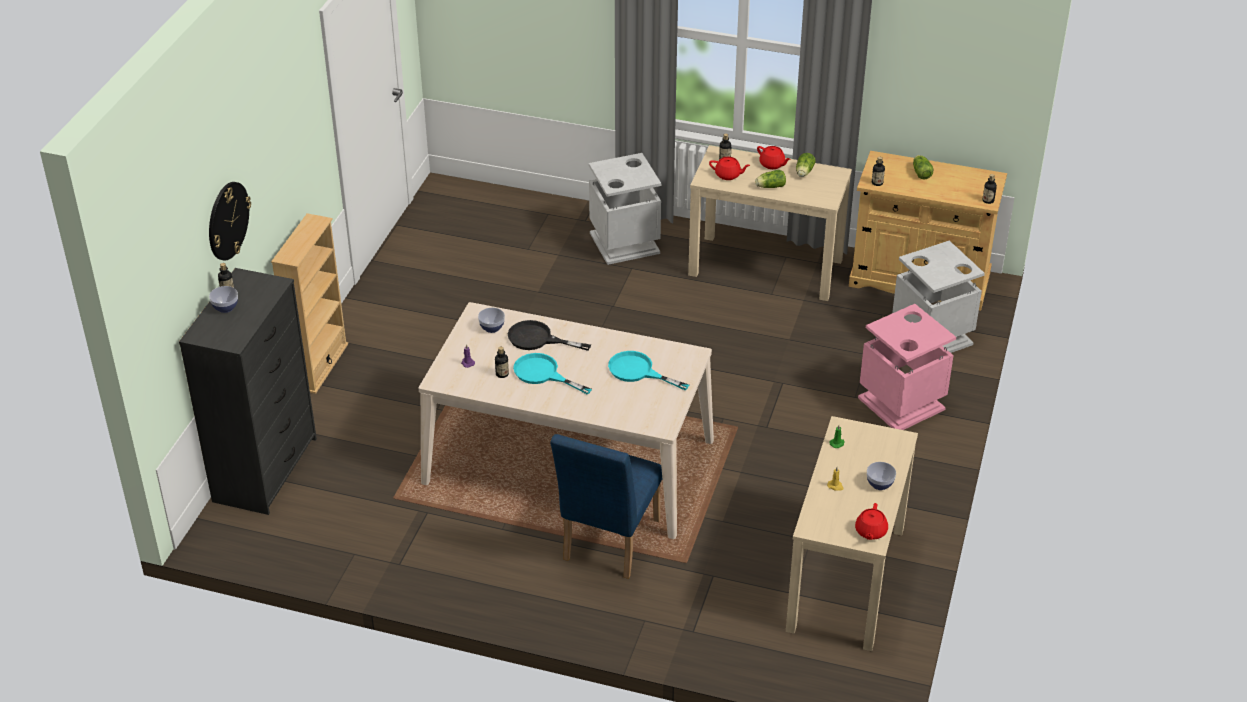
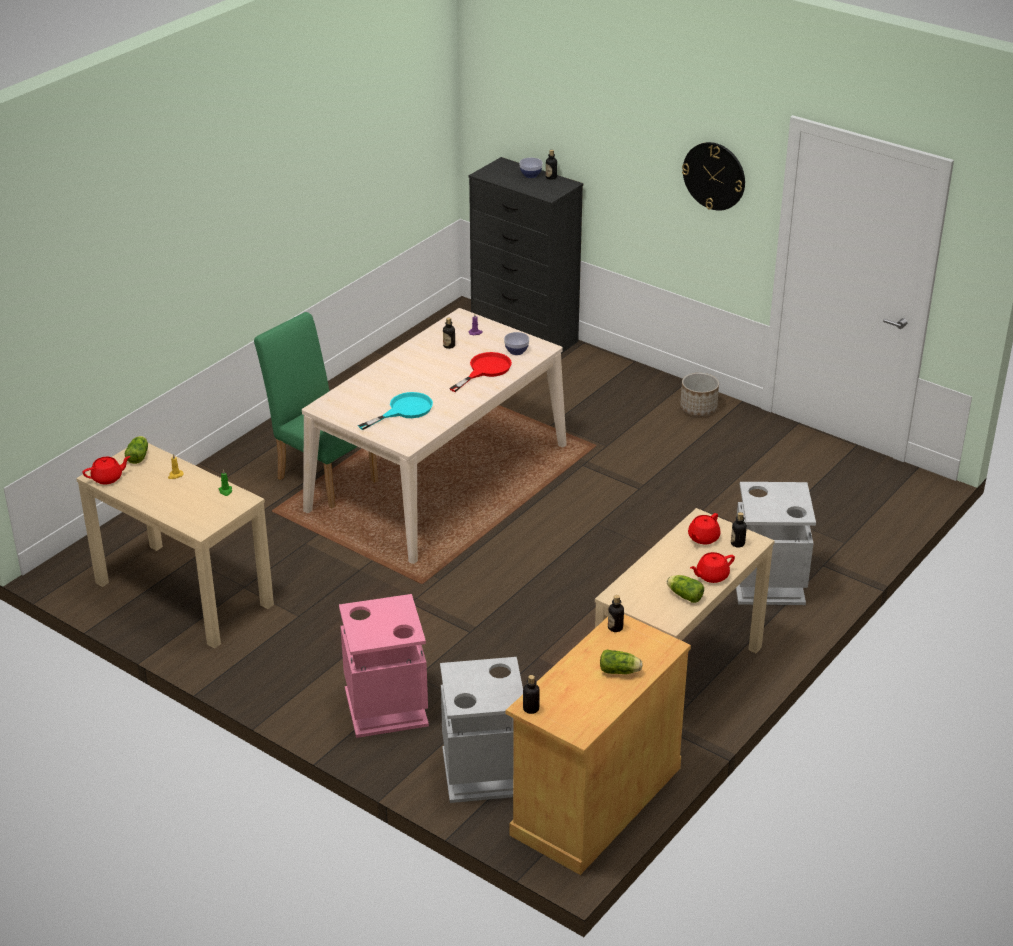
camera: 110 degrees right, 5 degrees down
wall clock [209,182,251,260] -> wall clock moved to [682,142,745,211]
beige bookcase [271,213,348,394] -> none
black frying pan [508,320,591,351] -> red frying pan [449,352,512,392]
turquoise frying pan [513,353,592,394] -> none
blue chair [550,434,662,579] -> green chair [254,312,378,509]
lettuce [755,170,786,188] -> lettuce moved to [124,436,148,464]
red teapot [855,503,888,540] -> red teapot turned 120 degrees clockwise [83,456,131,484]
bowl [867,462,896,490] -> none
none -> planter [680,373,719,416]

